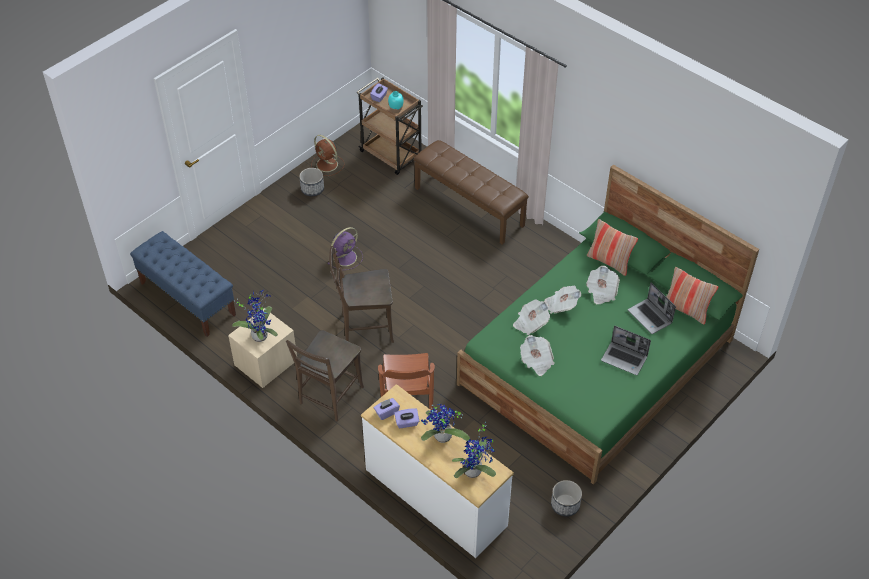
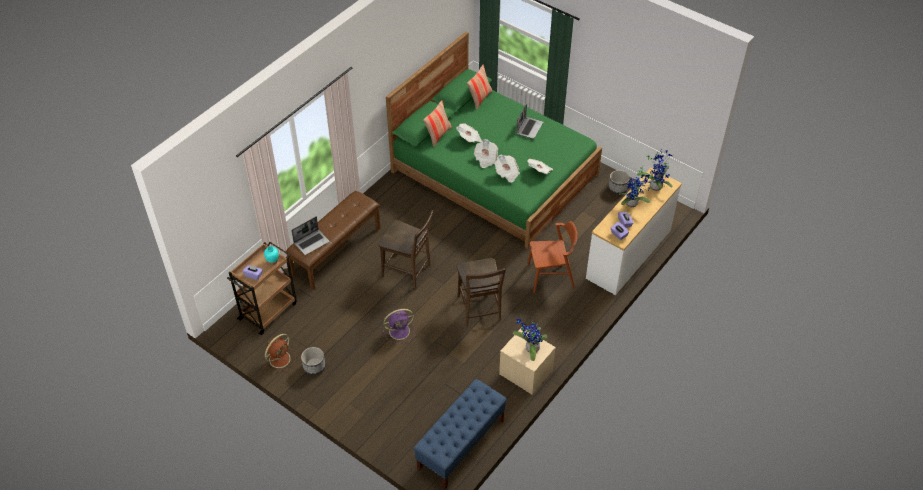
camera: 95 degrees left, 0 degrees up
brown chair [286,330,364,421] -> brown chair moved to [378,210,433,288]
purple fan [328,227,363,270] -> purple fan turned 120 degrees clockwise [383,309,415,343]
laptop [628,283,676,334] -> laptop moved to [291,216,330,255]

